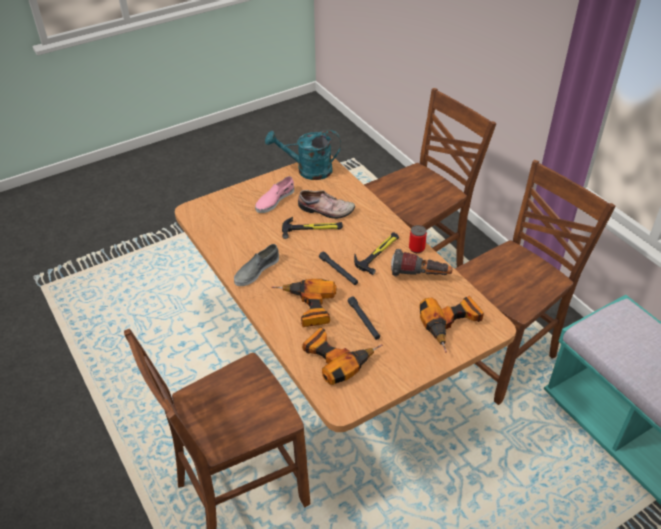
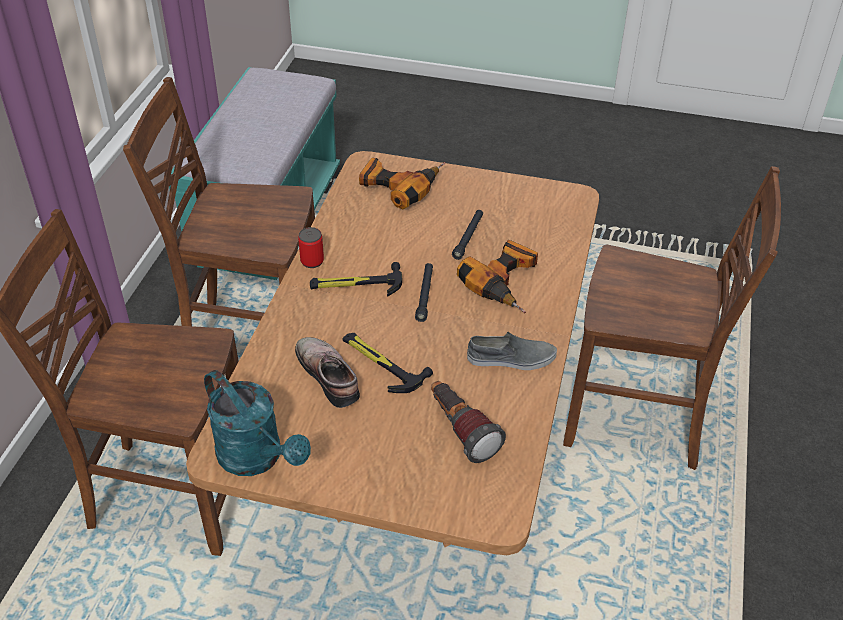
camera: 135 degrees left, 0 degrees up
pink shoe [255,176,294,213] -> none
power drill [302,327,382,385] -> none
flashlight [391,249,453,277] -> flashlight moved to [431,381,506,463]

